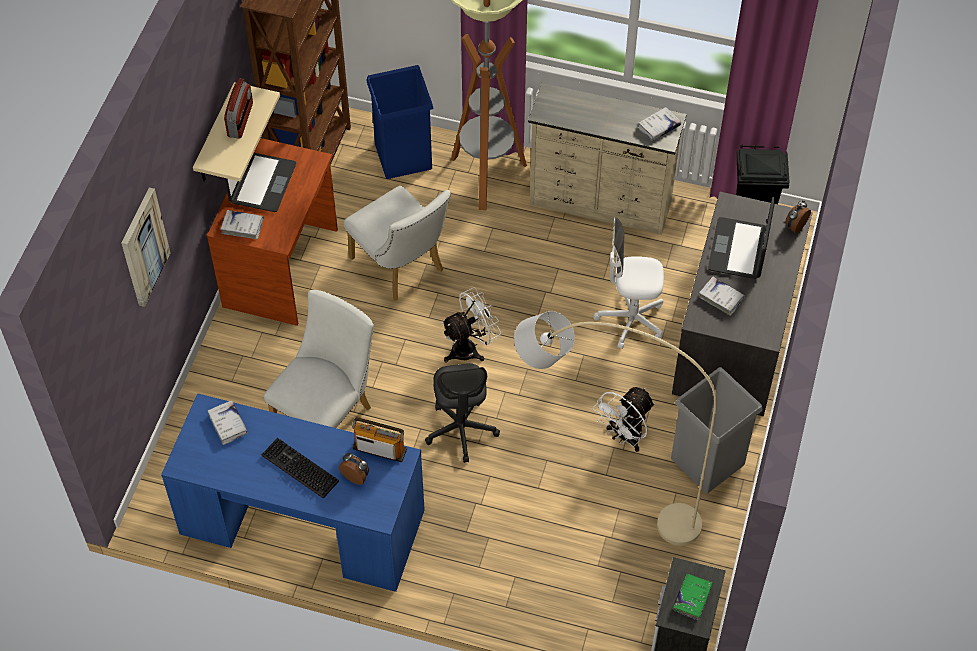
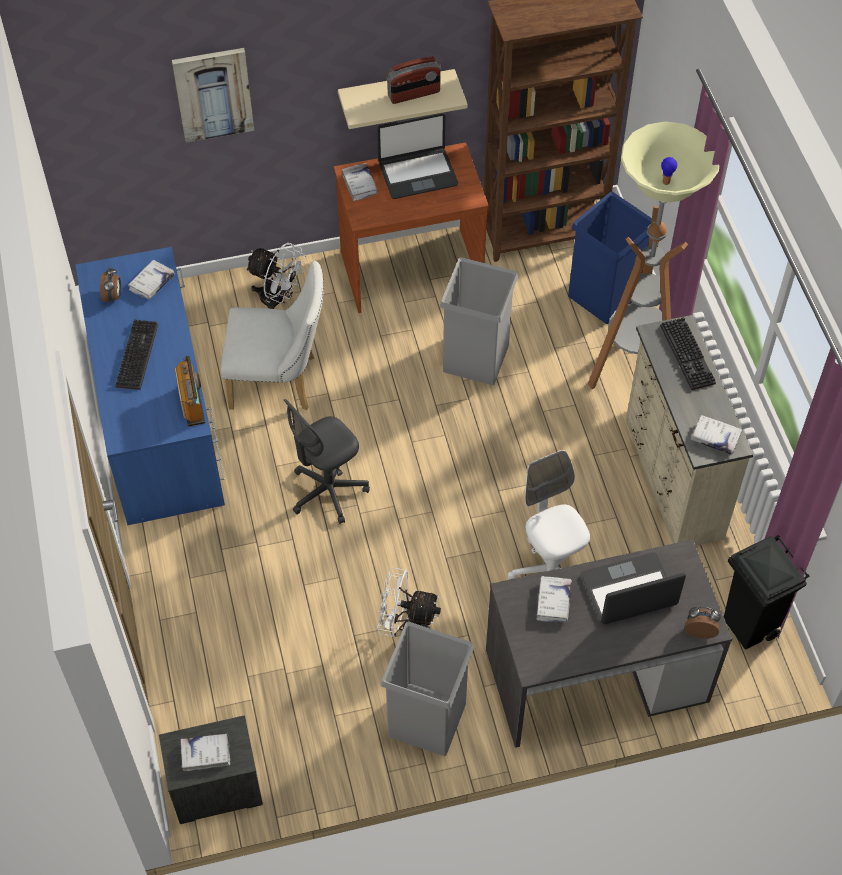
camera: 60 degrees right, 0 degrees up
alarm clock [339,453,369,485] -> alarm clock moved to [100,267,121,303]
white chair [344,186,451,301] -> grey trash can [440,257,518,385]
white fan [441,287,501,362] -> white fan moved to [245,243,306,309]
beige floor lamp [514,311,717,546] -> none
green book [673,573,713,621] -> white book [181,734,230,771]
none -> keyboard [660,317,716,390]

